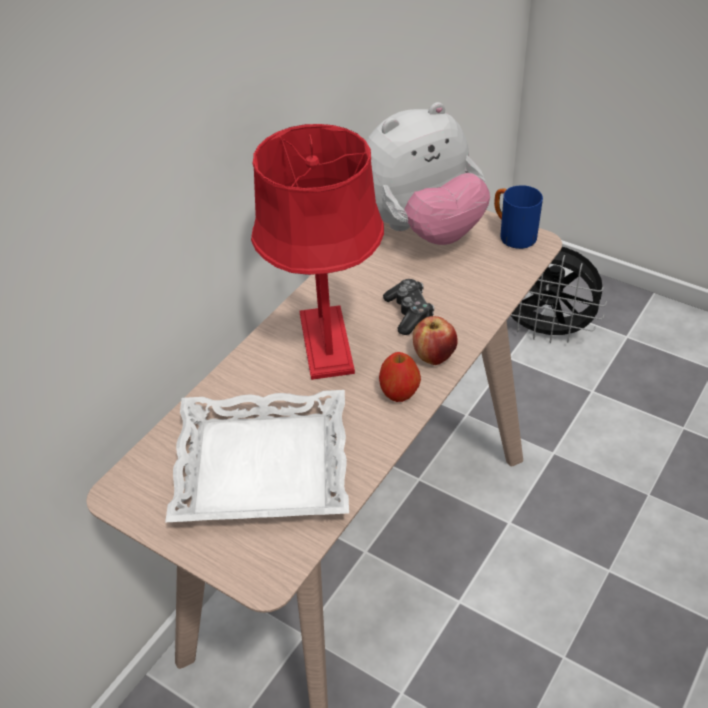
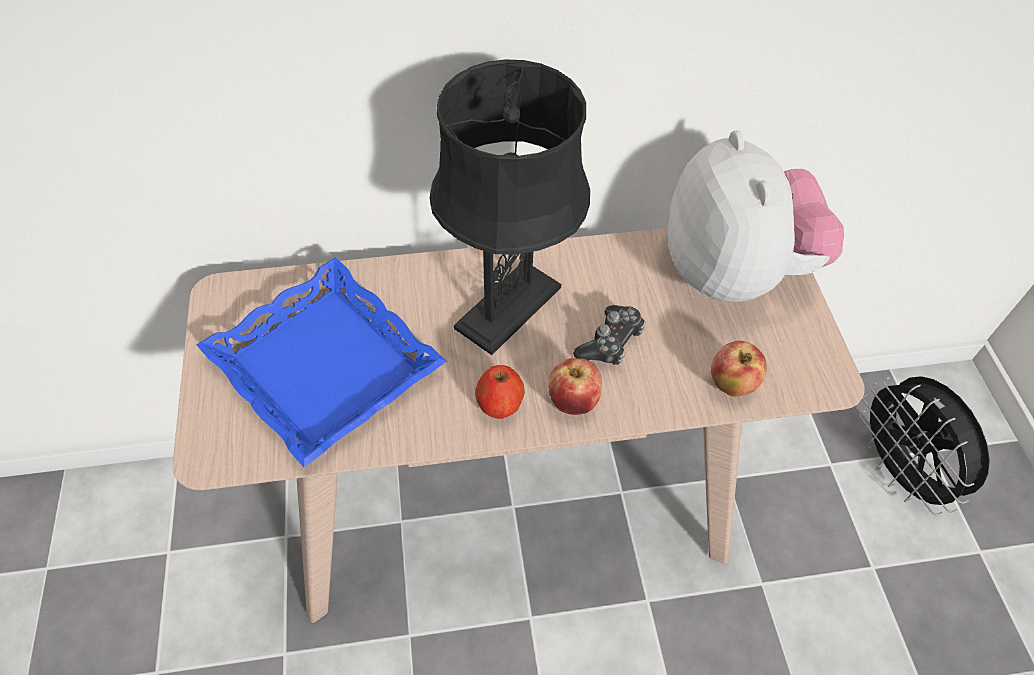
camera: 45 degrees right, 10 degrees up
white tray [165,390,349,522] -> blue tray [196,257,447,467]
red table lamp [251,124,384,380] -> black table lamp [430,59,590,355]
plush toy [366,102,490,245] -> plush toy turned 120 degrees counterclockwise [668,130,844,302]
blue mug [494,185,543,249] -> none
none -> apple [711,341,767,397]

